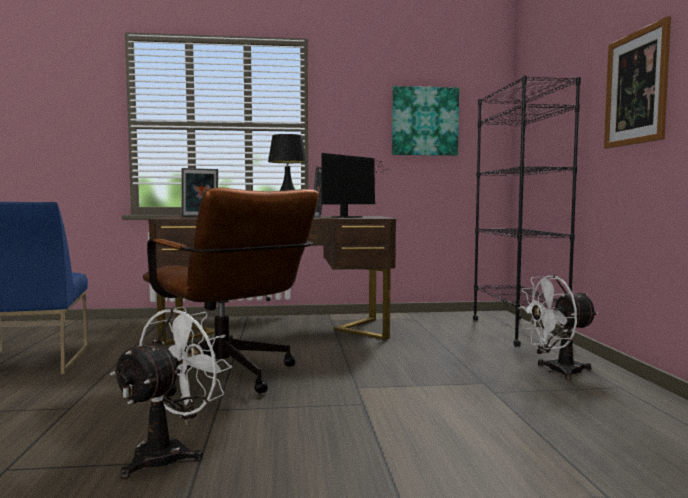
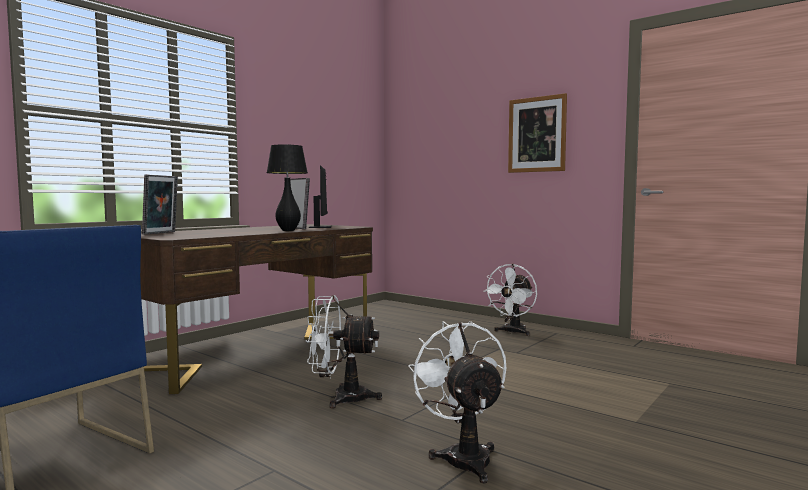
camera: 45 degrees left, 0 degrees up
brown office chair [143,187,319,396] -> white fan [306,295,382,409]
picture [392,86,459,156] -> none
black bookcase [473,76,581,347] -> none

